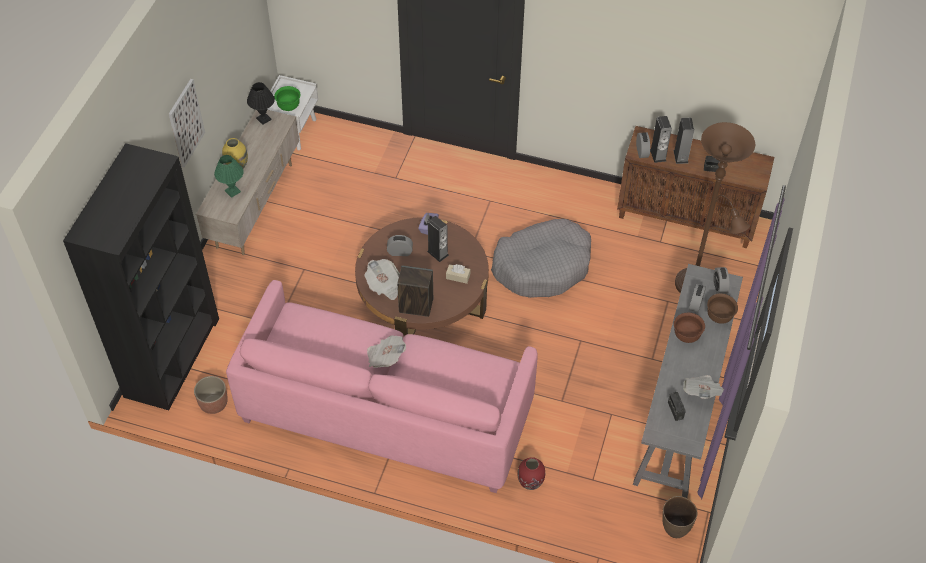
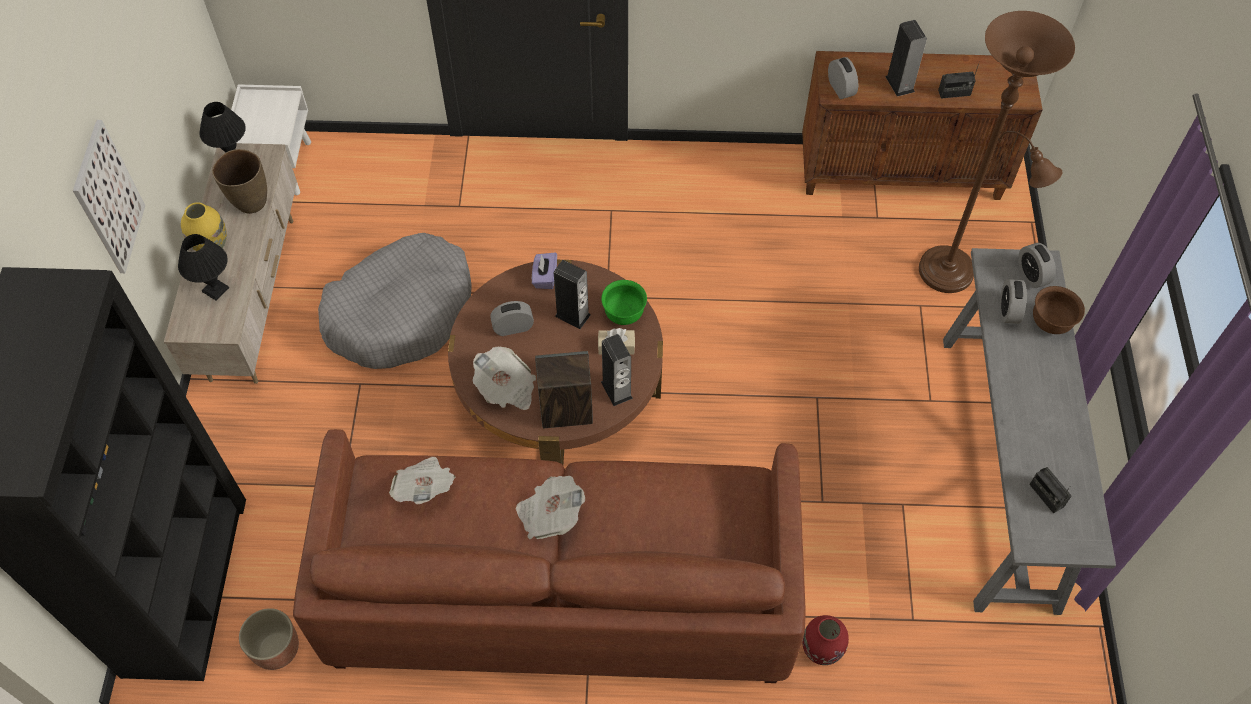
camera: 15 degrees left, 5 degrees up
green table lamp [214,155,244,198] -> black table lamp [178,234,229,301]
pink sofa [226,280,538,493] -> brown sofa [293,429,805,683]
green bowl [274,86,301,111] -> green bowl moved to [601,280,647,325]
grey dog bed [491,219,591,298] -> grey dog bed moved to [318,233,472,369]
speaker [650,116,672,163] -> speaker moved to [601,334,633,406]
brown vase [662,496,697,538] -> brown vase moved to [212,149,267,214]
brown bowl [674,313,705,343] -> none
newspaper [683,375,724,399] -> newspaper moved to [389,457,456,504]

